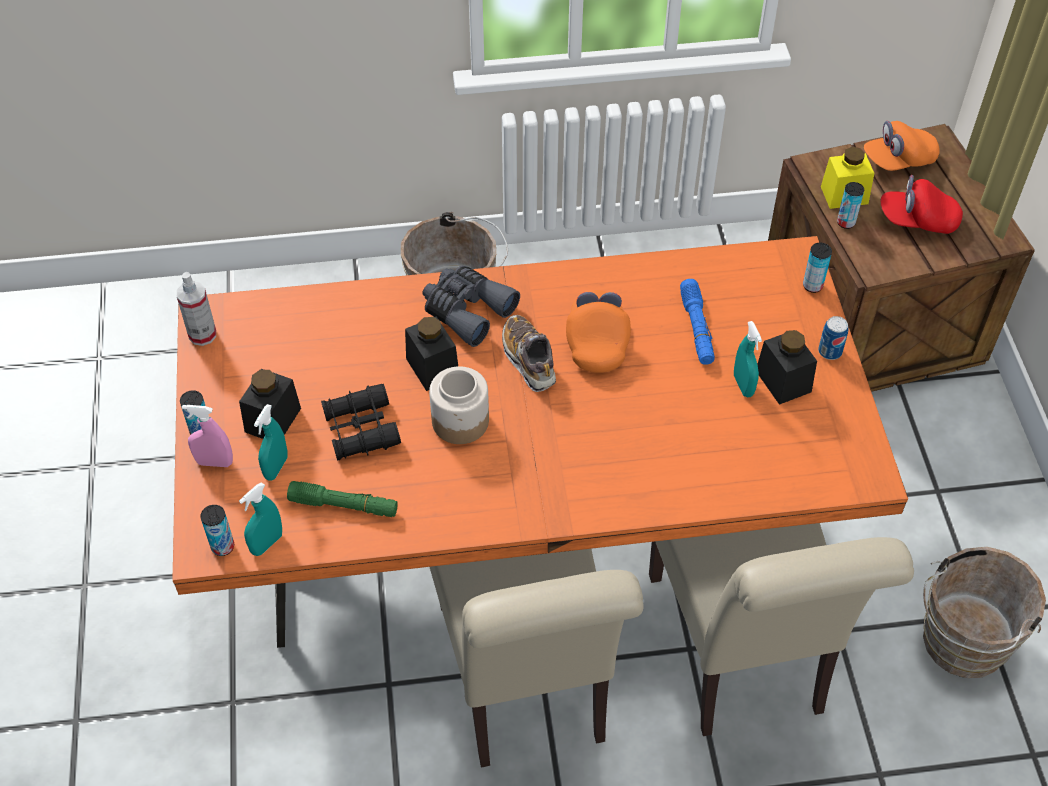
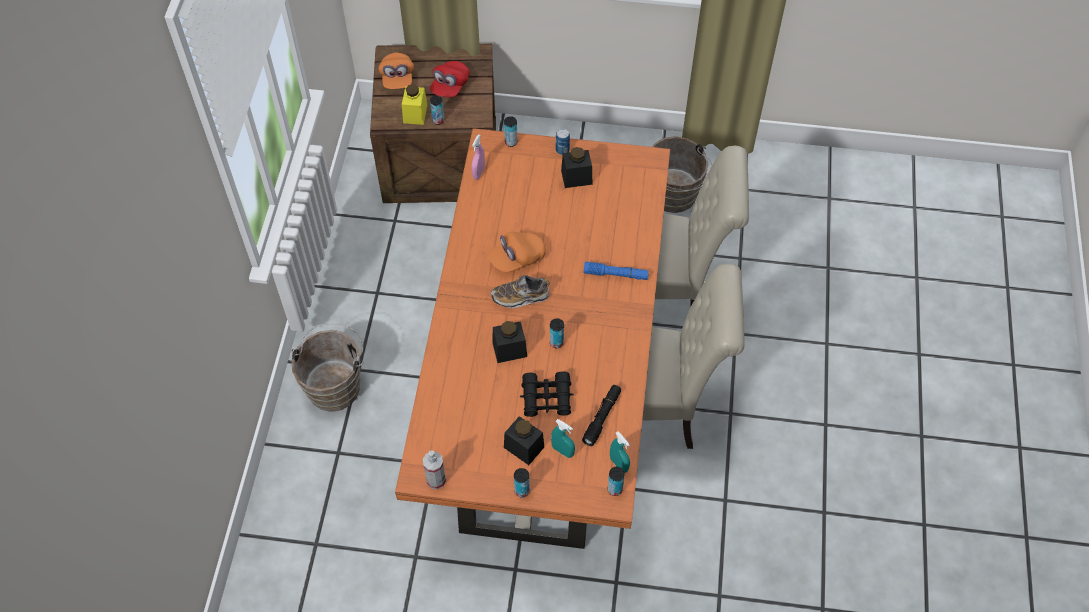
camera: 75 degrees left, 5 degrees up
pink spray bottle [182,405,233,467] -> pink spray bottle moved to [472,134,485,180]
green flashlight [287,481,398,517] -> black flashlight [582,385,621,446]
grey binoculars [423,266,520,347] -> none
jar [429,366,489,444] -> can [550,318,564,348]
orange cap [566,290,631,373] -> orange cap turned 45 degrees counterclockwise [489,232,546,272]
blue flashlight [680,279,715,365] -> blue flashlight moved to [584,262,649,280]
turquoise spray bottle [734,321,762,397] -> none

